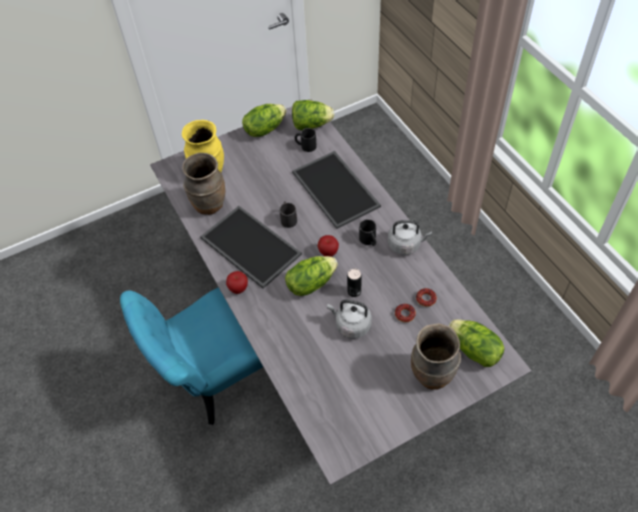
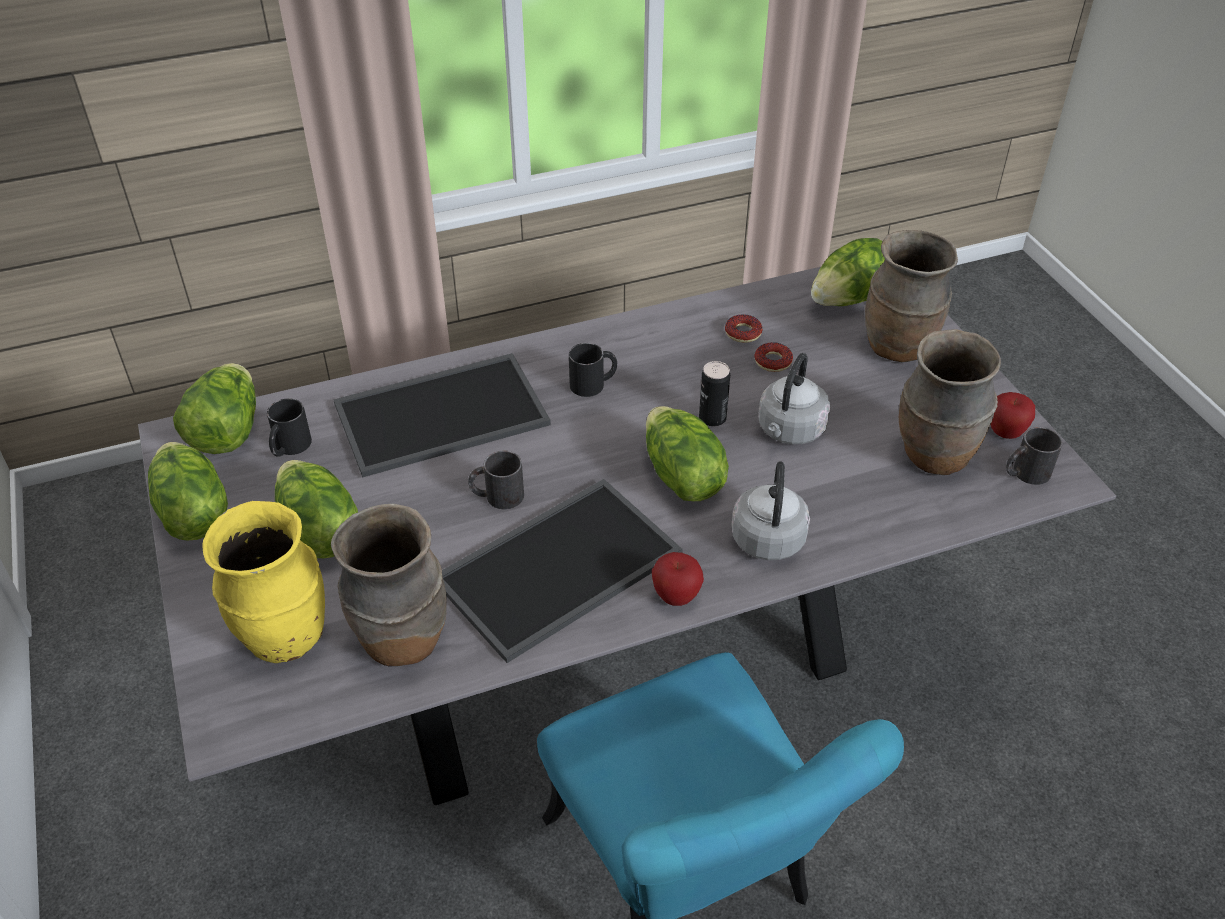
camera: 85 degrees left, 10 degrees down
apple [318,235,339,257] -> apple moved to [990,392,1035,439]
grey kettle [388,220,432,255] -> grey kettle moved to [731,461,810,560]
none -> lettuce [275,460,358,558]
none -> brown vase [899,329,1001,475]
none -> black mug [1006,427,1063,485]

